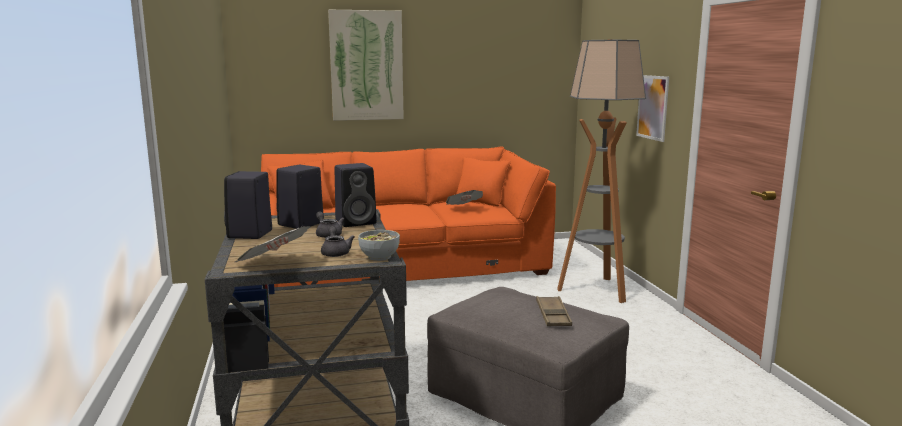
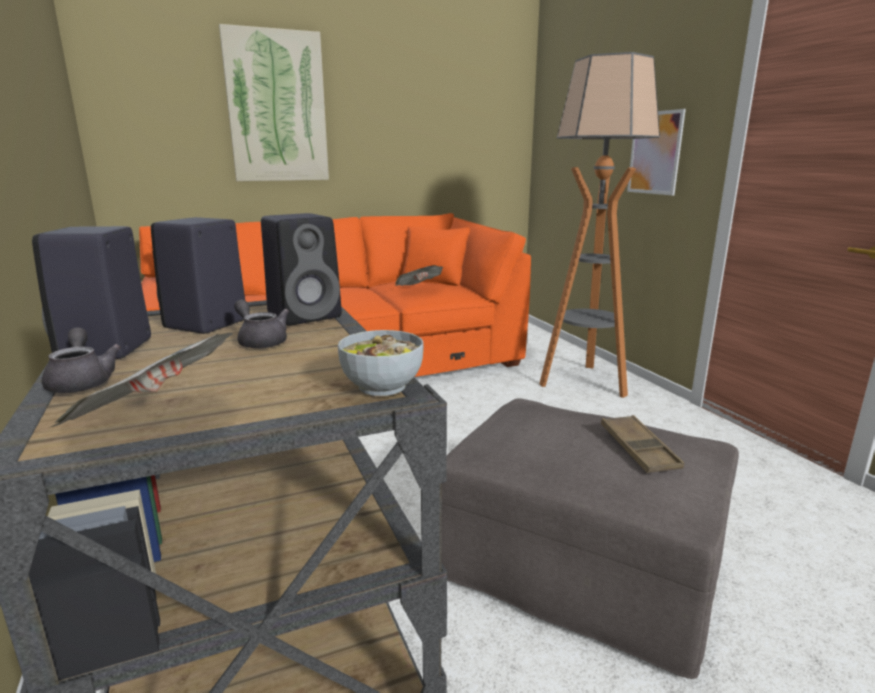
camera: 10 degrees left, 5 degrees up
grey teapot [321,226,355,257] -> grey teapot moved to [42,328,121,393]

